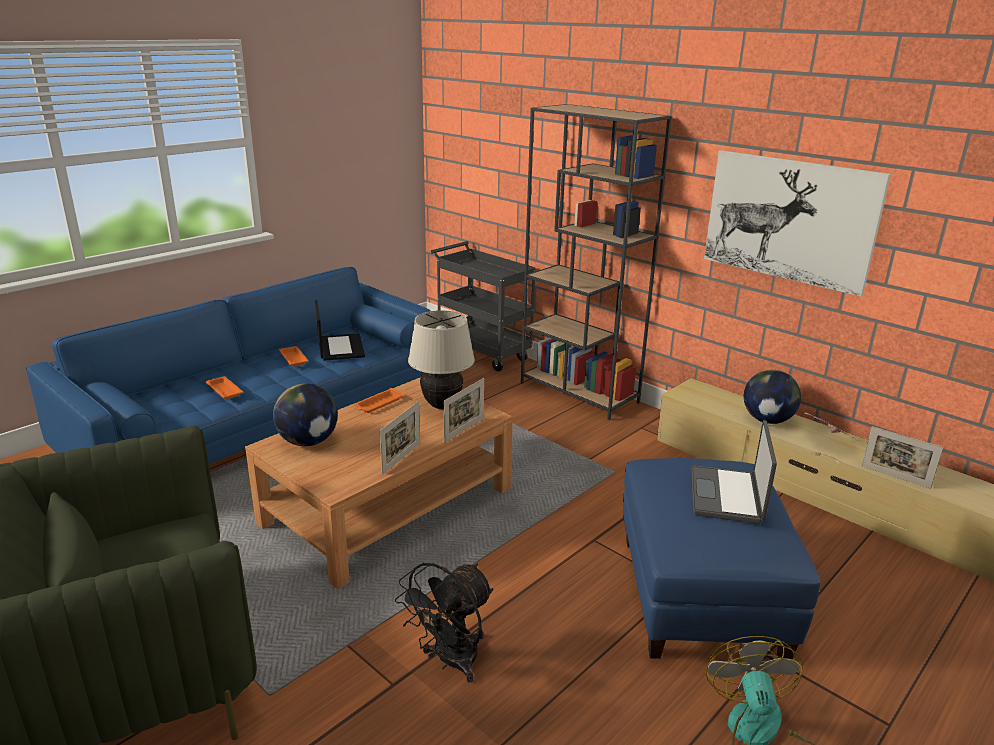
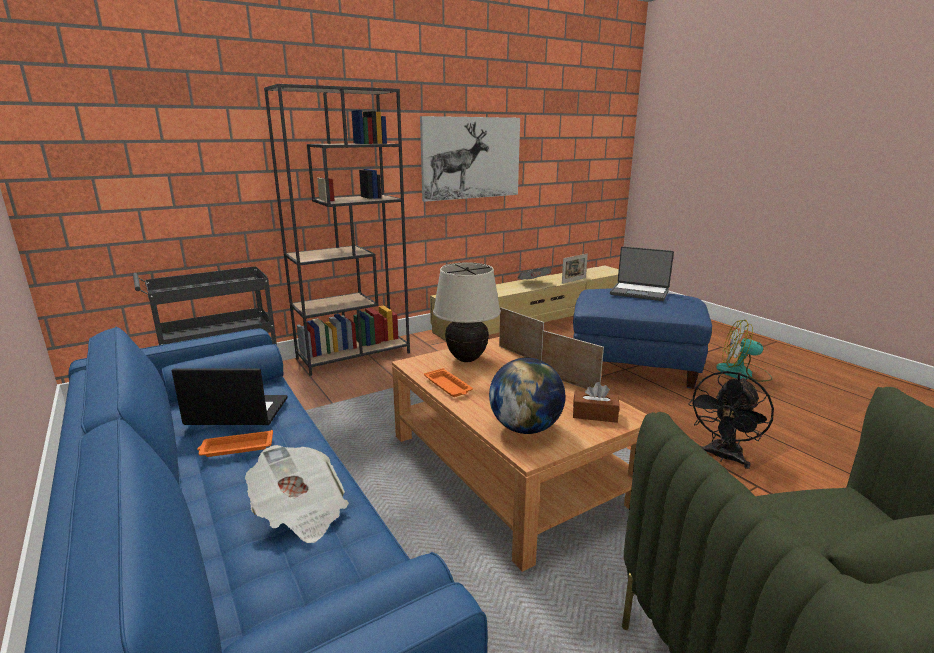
camera: 75 degrees left, 5 degrees down
orange tray [206,376,243,399] -> newspaper [245,445,349,543]
black fan [395,563,494,682] -> black fan turned 75 degrees clockwise [688,371,774,469]
globe [744,370,801,424] -> none
none -> brown tissue box [573,382,620,423]

